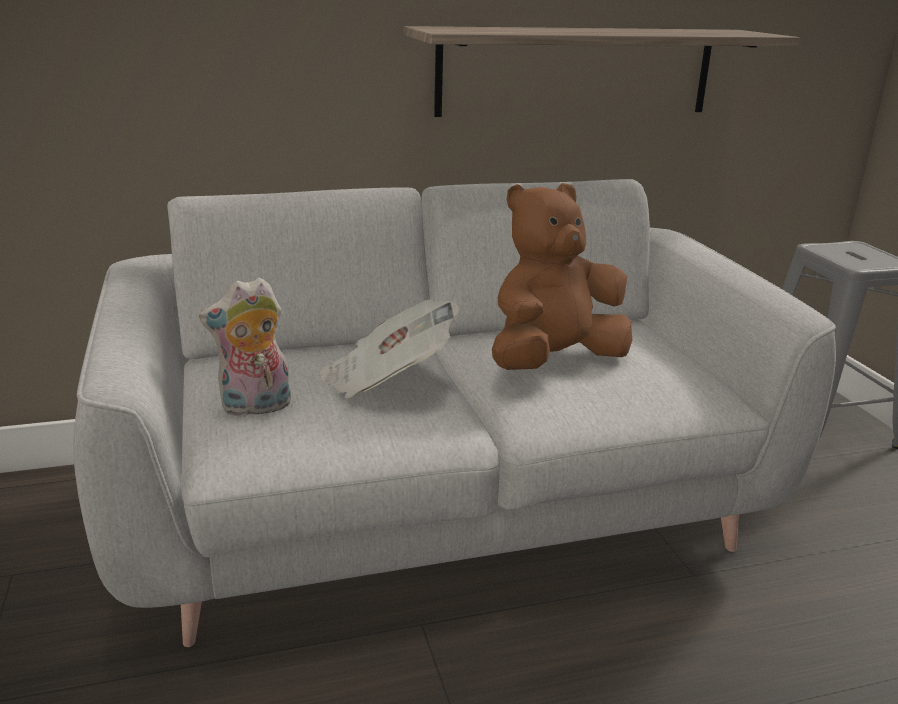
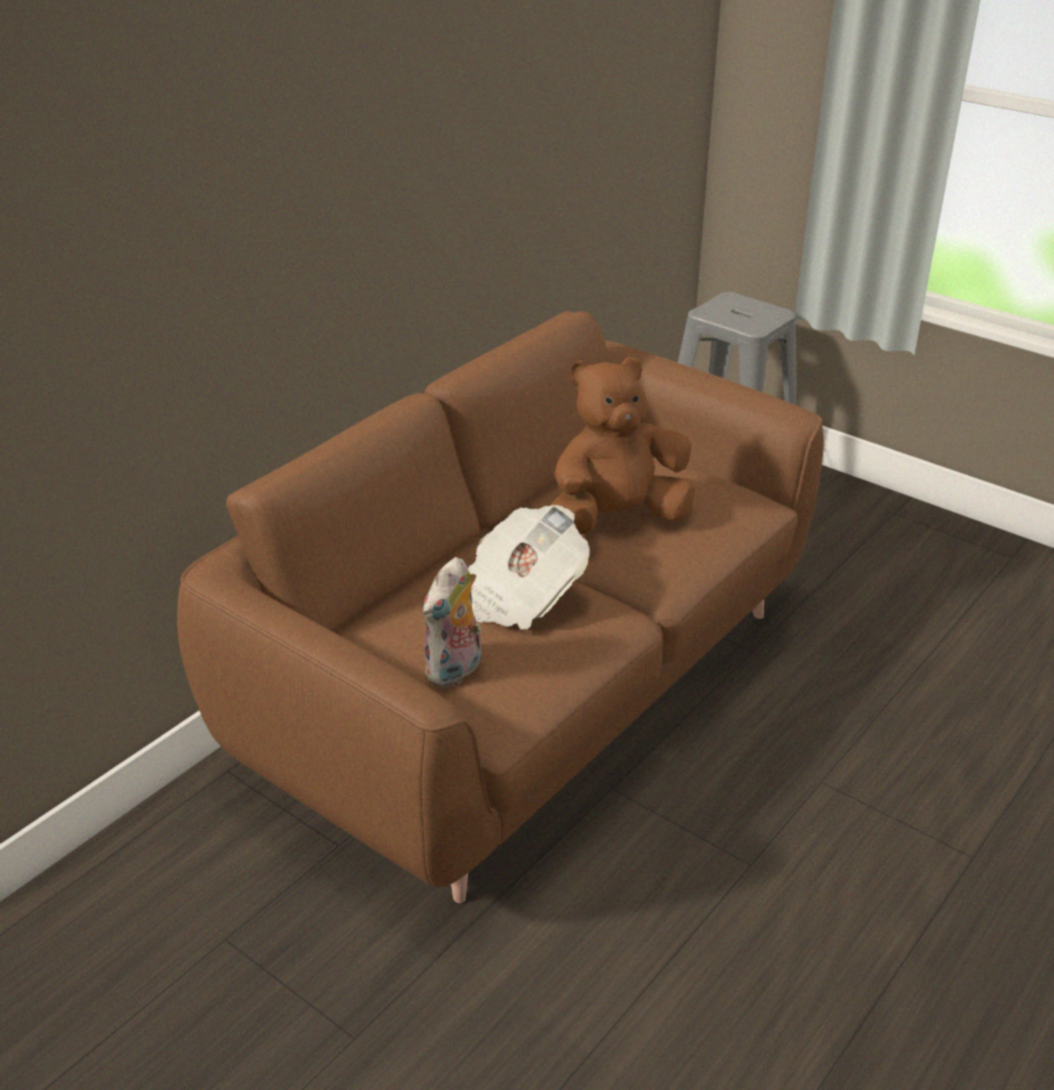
camera: 35 degrees left, 10 degrees up
grey sofa [73,179,836,647] -> brown sofa [177,311,824,903]
shelf [404,26,800,117] -> none
brown plush toy [492,183,632,370] -> brown plush toy turned 45 degrees clockwise [550,357,695,534]

